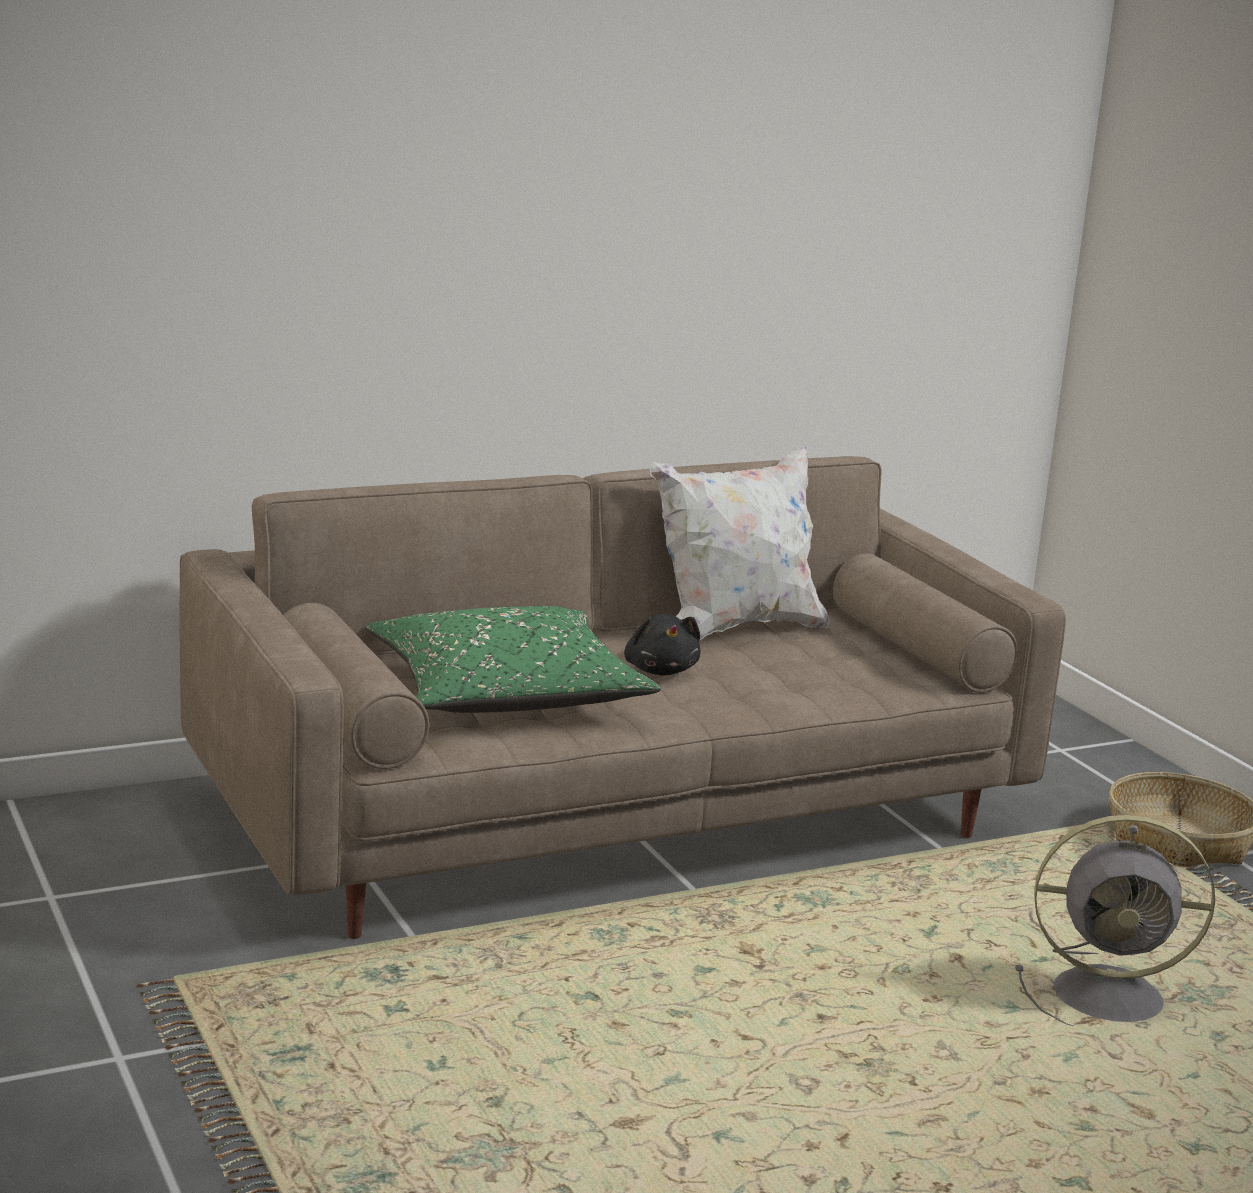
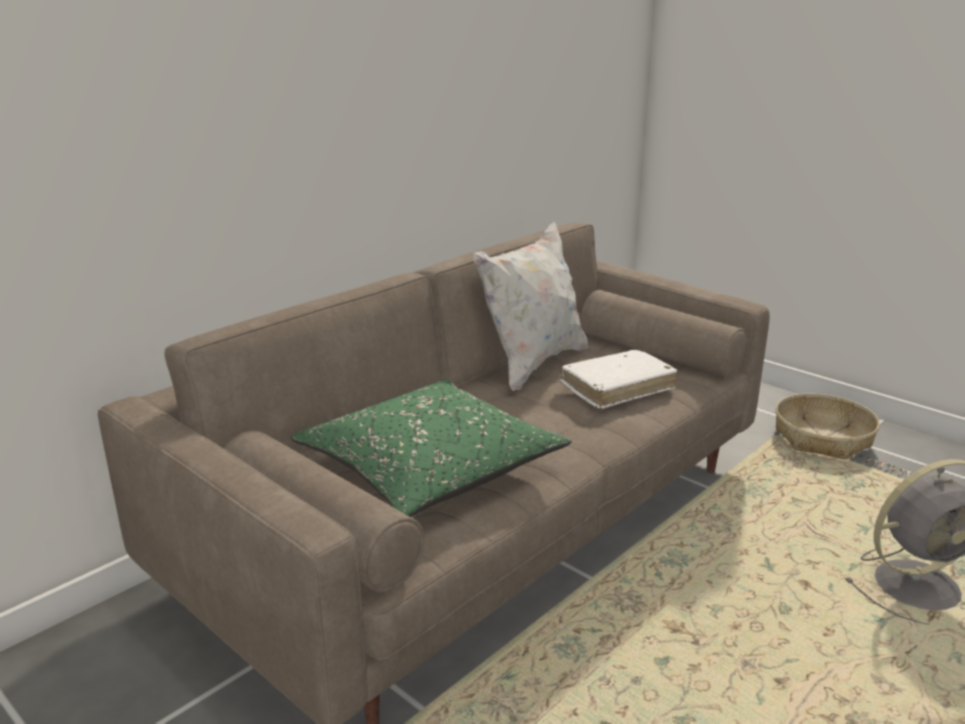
camera: 20 degrees left, 5 degrees up
black plush toy [624,614,700,675] -> none
none -> white book [560,350,678,409]

